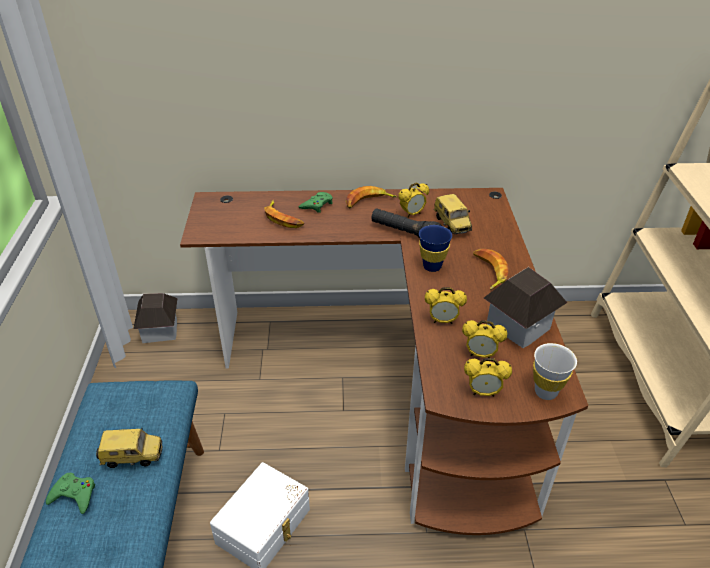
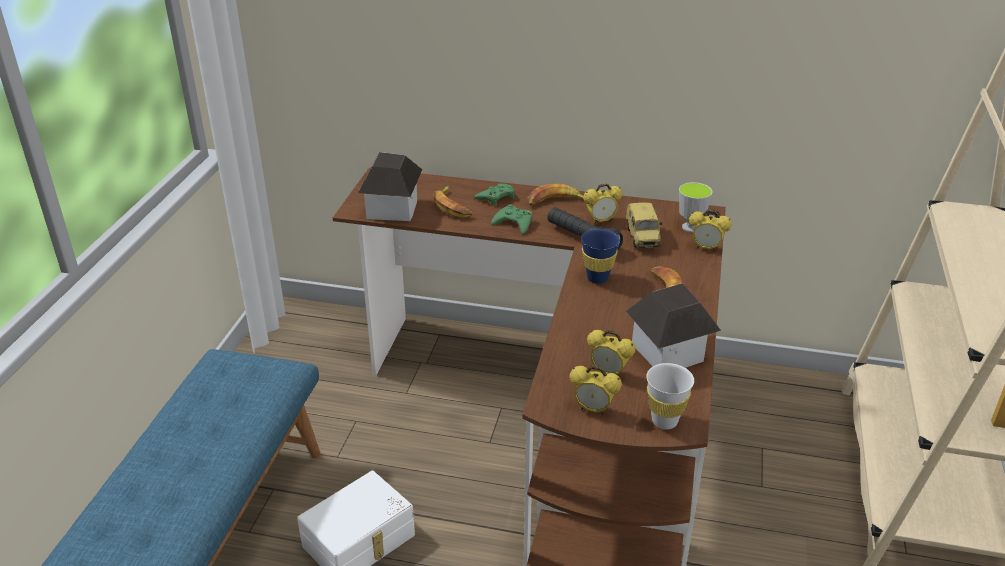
camera: 15 degrees right, 5 degrees down
green game controller [46,473,95,514] -> green game controller moved to [491,204,533,234]
toy car [96,427,163,468] -> none
toy house [134,293,178,343] -> toy house moved to [358,152,422,221]
alarm clock [425,287,467,324] -> alarm clock moved to [689,210,732,252]
none -> cup [679,182,712,232]

